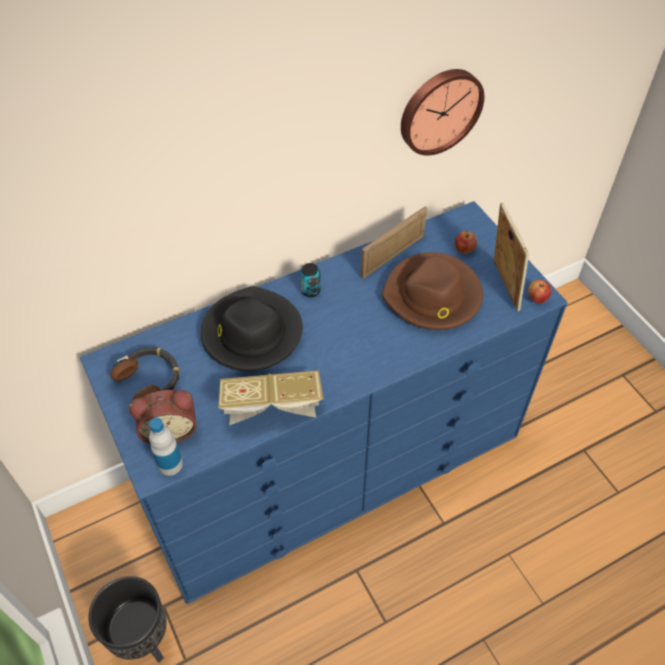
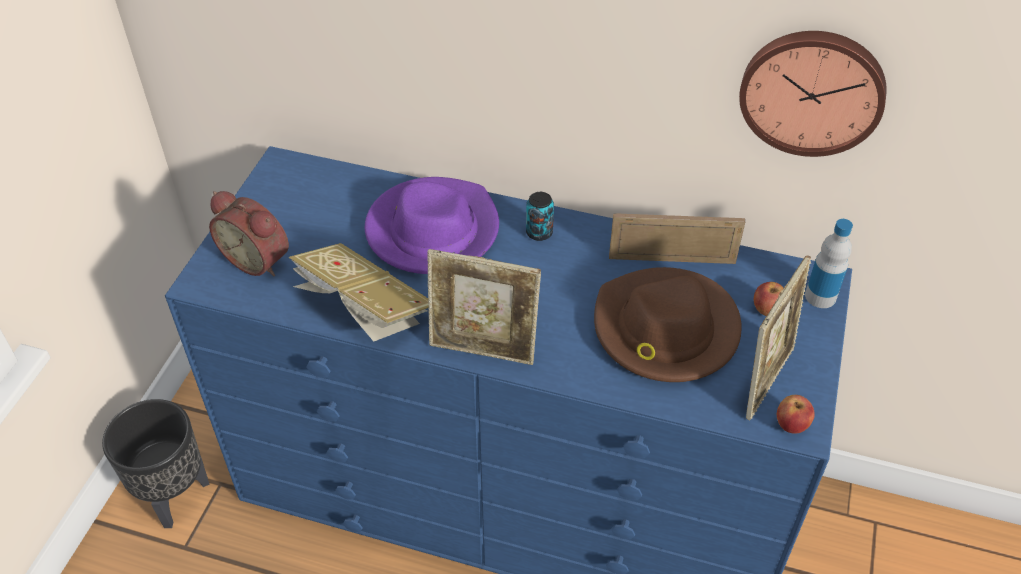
camera: 45 degrees right, 5 degrees down
headphones [110,347,180,401] -> none
bottle [149,418,183,476] -> bottle moved to [805,219,853,308]
black hat [201,286,303,371] -> purple hat [365,177,499,274]
none -> picture frame [427,249,541,365]

